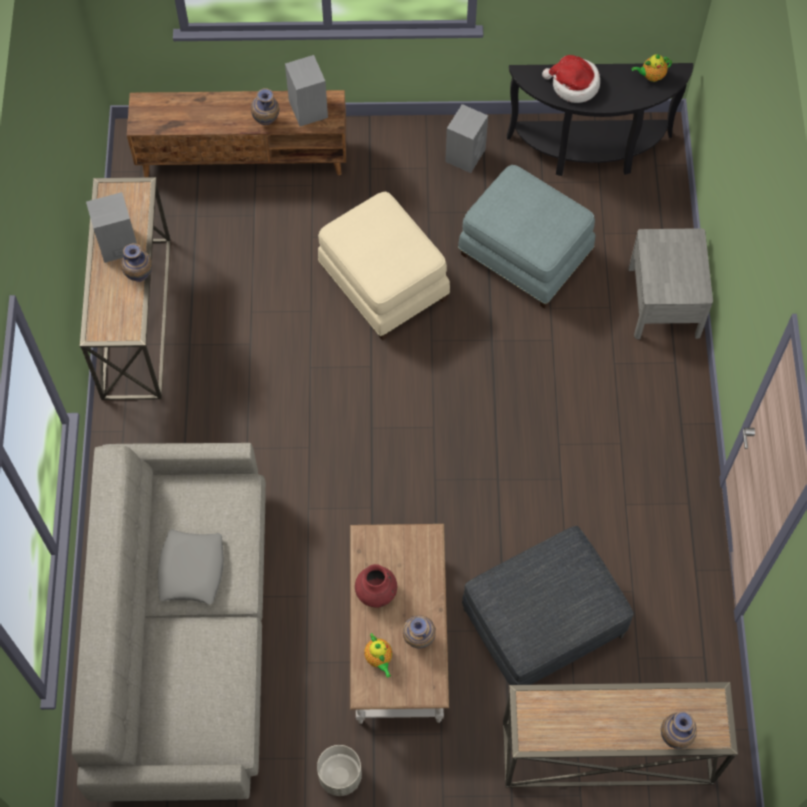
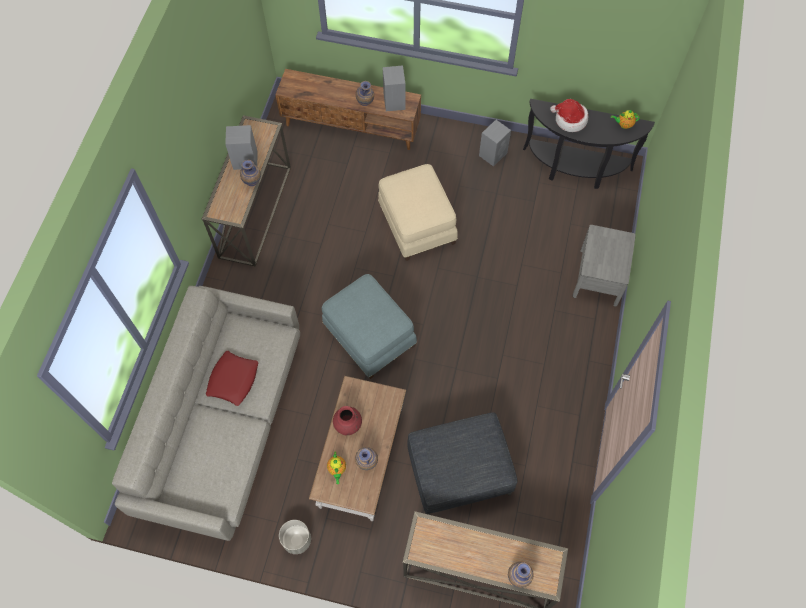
camera: 15 degrees right, 0 degrees up
grey pillow [158,529,224,604] -> red pillow [206,351,258,406]
blue ottoman [458,165,595,309] -> blue ottoman moved to [322,274,417,379]

